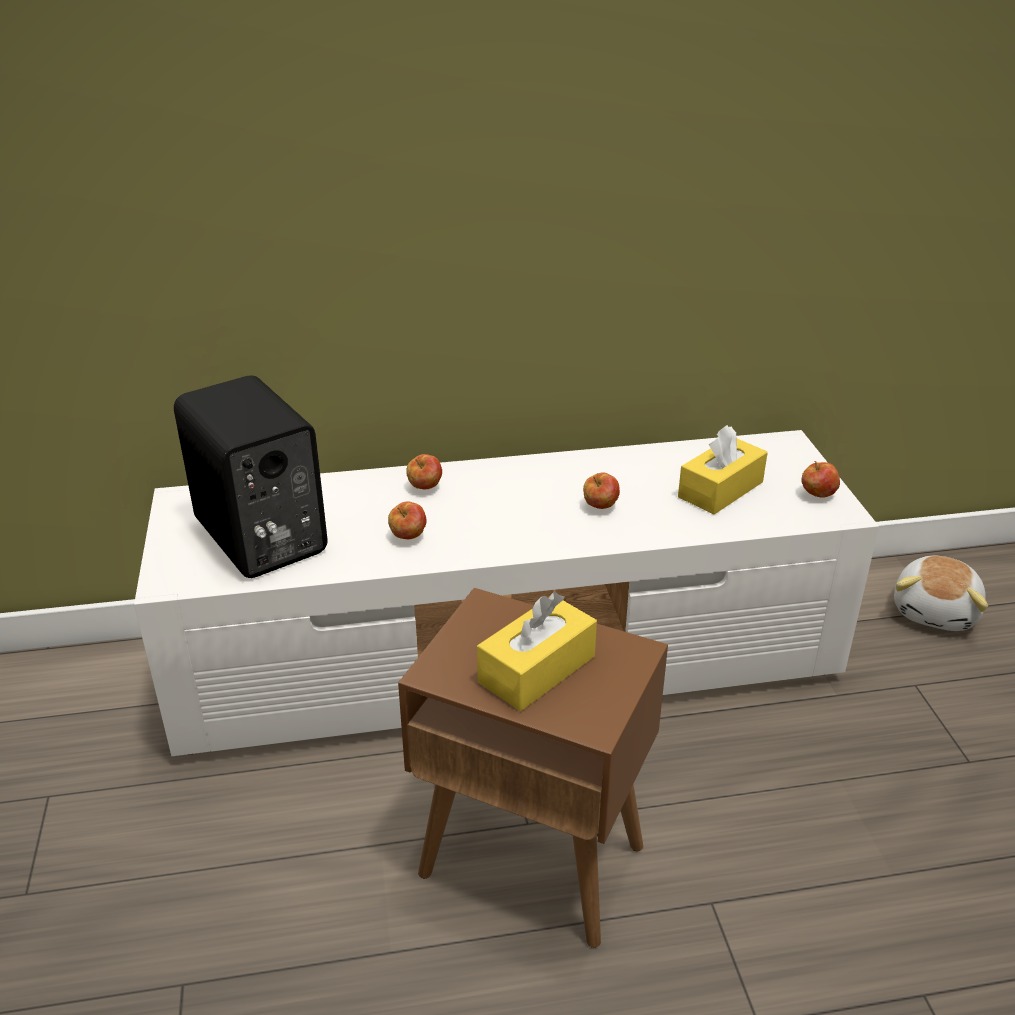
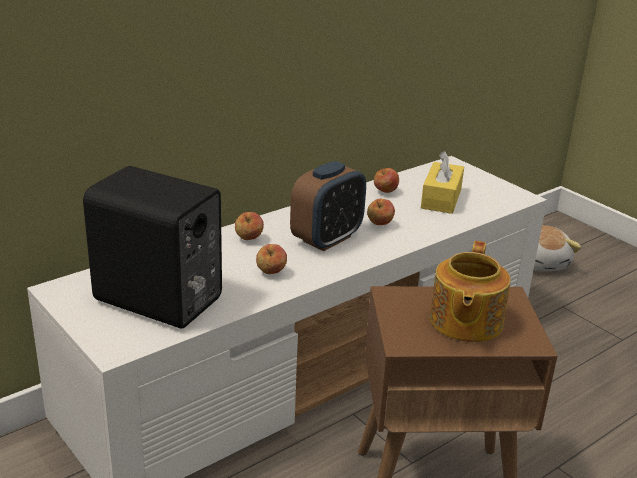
camera: 30 degrees left, 5 degrees down
yellow tissue box [477,592,597,711] -> teapot [430,241,510,342]
apple [801,461,840,498] -> apple moved to [374,168,399,193]
none -> alarm clock [290,161,366,251]

